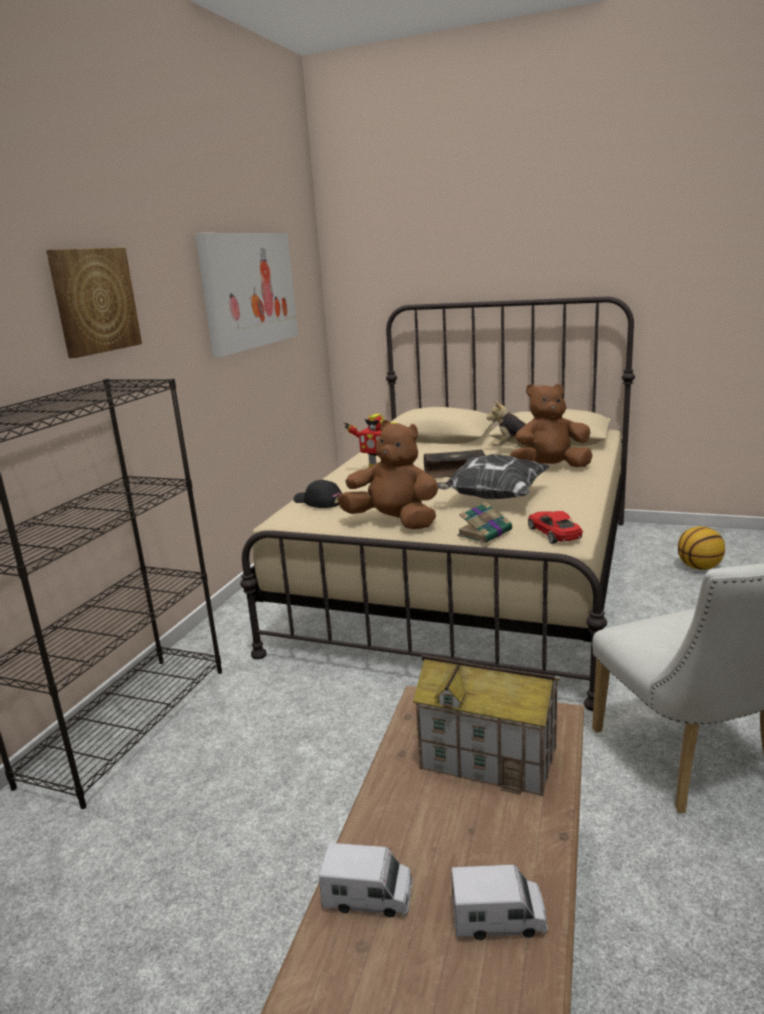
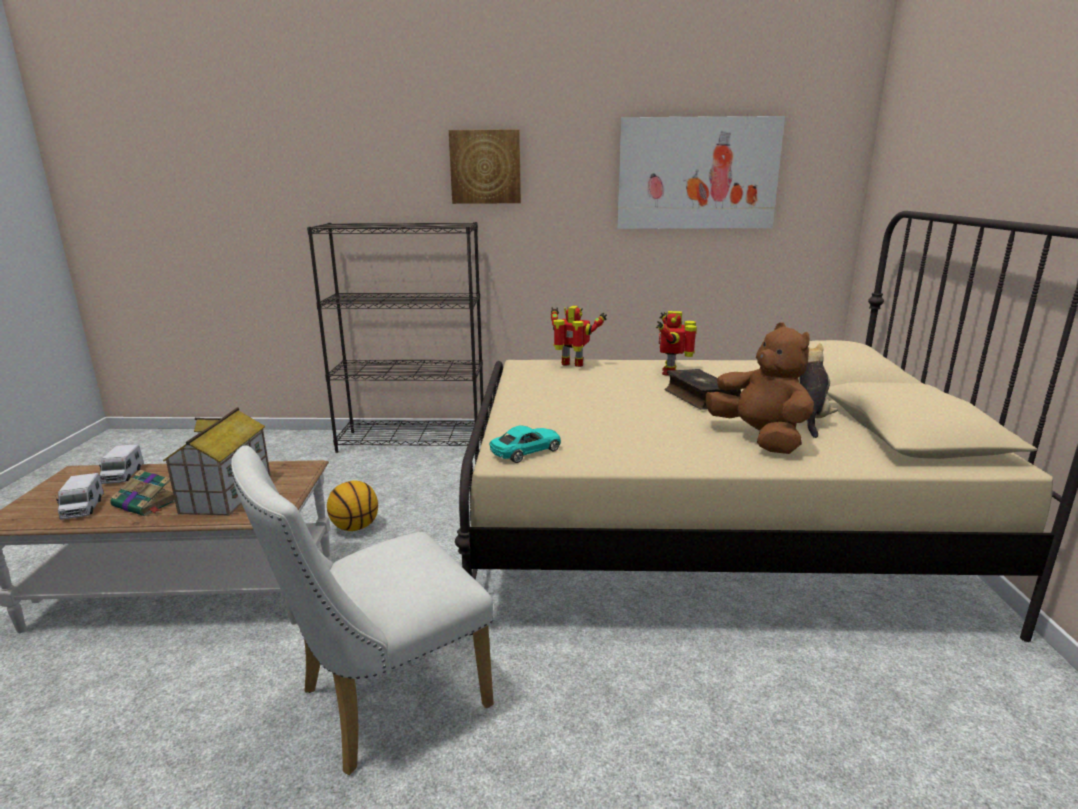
camera: 70 degrees right, 0 degrees up
black cap [293,480,342,508] -> toy robot [551,306,607,367]
brown plush toy [337,420,438,530] -> none
pillow [437,454,550,499] -> none
book [457,502,512,543] -> book moved to [110,469,175,516]
red toy car [528,511,583,544] -> turquoise toy car [489,425,561,463]
basketball [678,526,725,570] -> basketball moved to [327,481,378,531]

